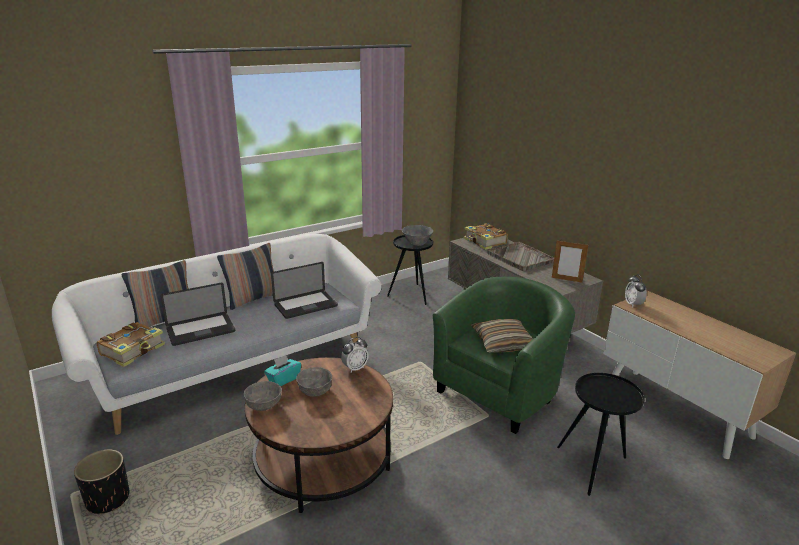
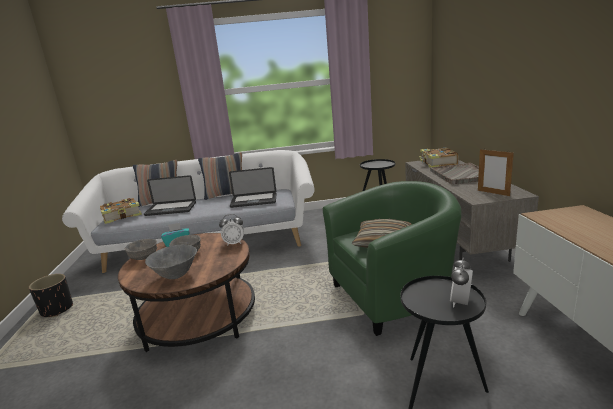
camera: 30 degrees right, 5 degrees down
grey bowl [402,225,433,246] -> grey bowl moved to [145,245,197,279]
alarm clock [625,274,647,308] -> alarm clock moved to [450,257,473,308]

